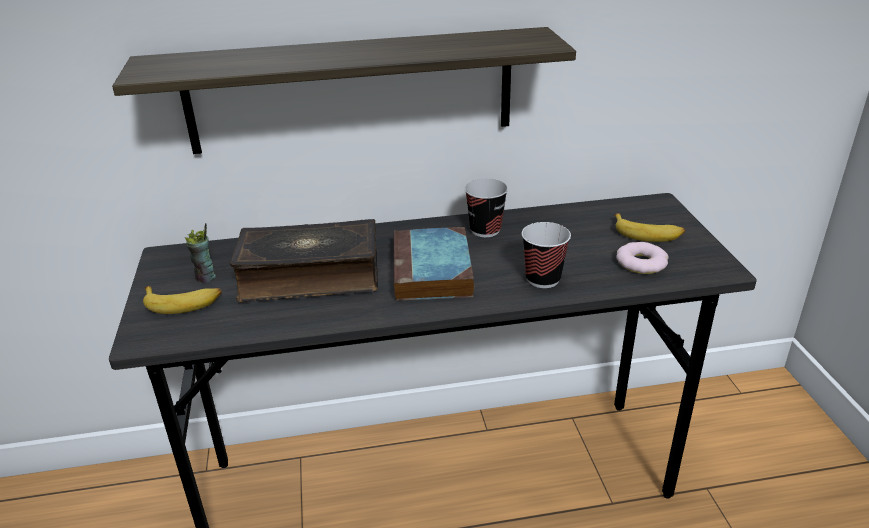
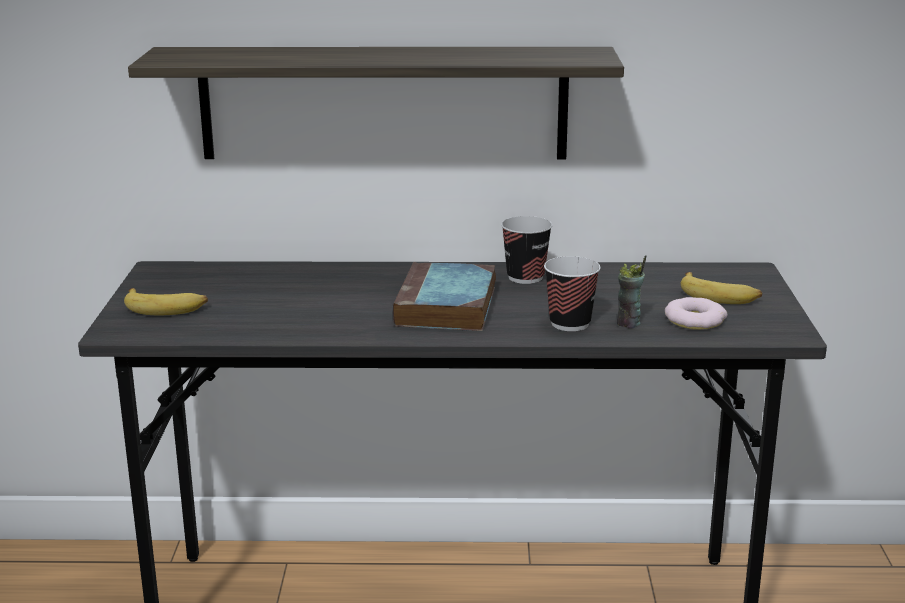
camera: 10 degrees right, 10 degrees down
cup [185,223,216,283] -> cup moved to [617,255,646,328]
book [230,219,378,302] -> none

